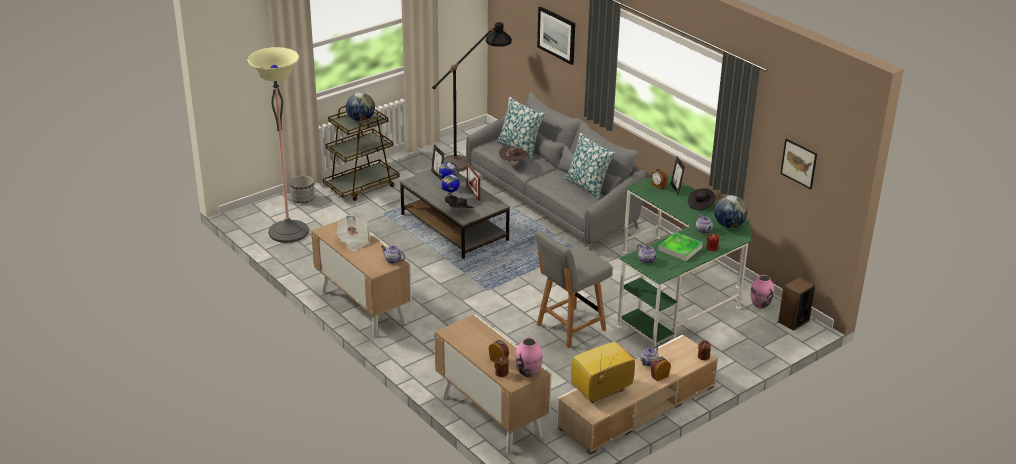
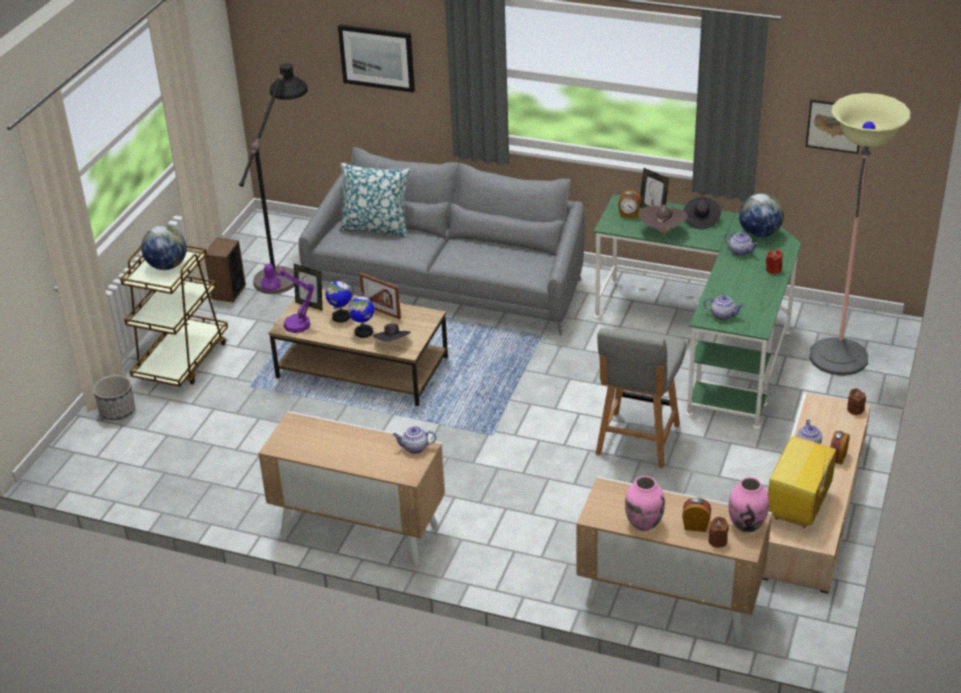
camera: 30 degrees left, 5 degrees up
floor lamp [247,47,309,243] -> floor lamp moved to [809,93,910,376]
newspaper [337,215,370,251] -> none
grey coffee table [400,170,510,259] -> brown coffee table [269,289,448,406]
brown hat [499,146,529,167] -> brown hat moved to [639,205,687,235]
pillow [564,132,615,200] -> none
tray [658,232,703,261] -> none
pink vase [750,275,774,308] -> pink vase moved to [625,476,665,531]
speaker [778,276,815,331] -> speaker moved to [204,238,246,303]
none -> purple table lamp [261,264,315,333]

